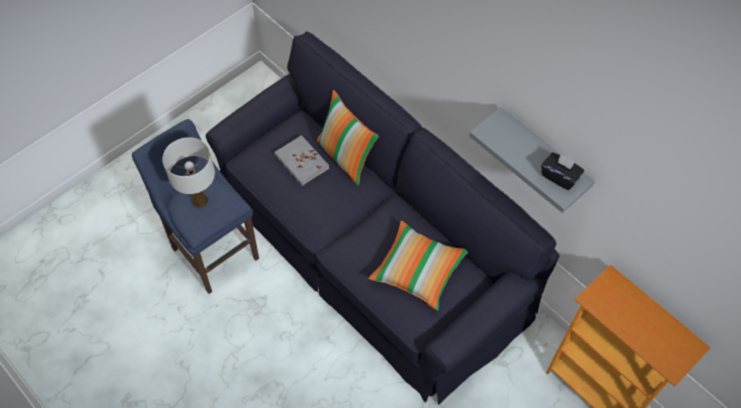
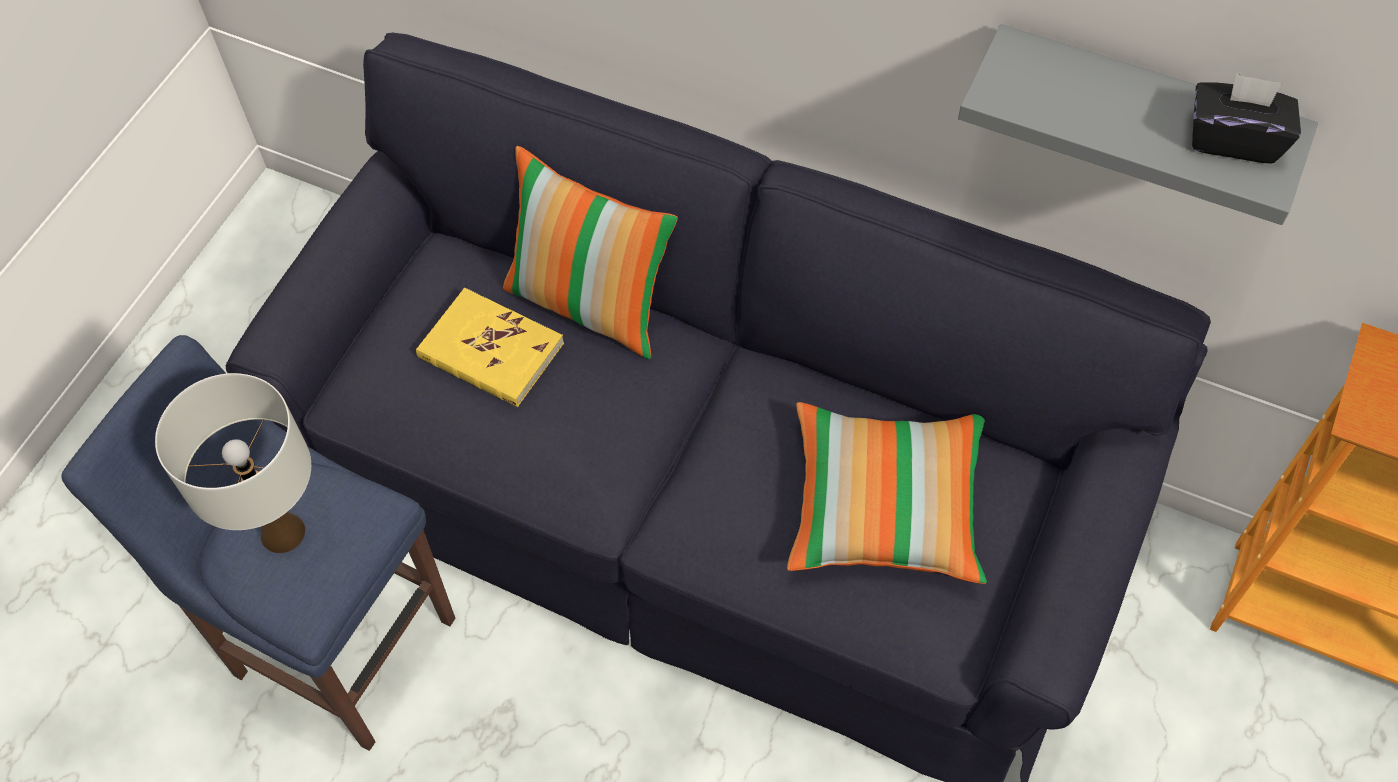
camera: 20 degrees left, 0 degrees up
grey book [274,135,329,186] -> yellow book [416,288,564,407]

